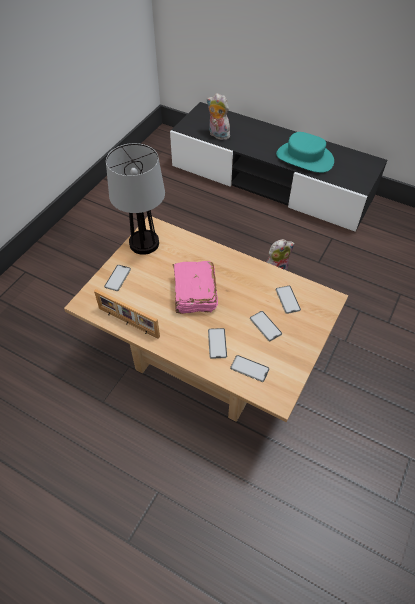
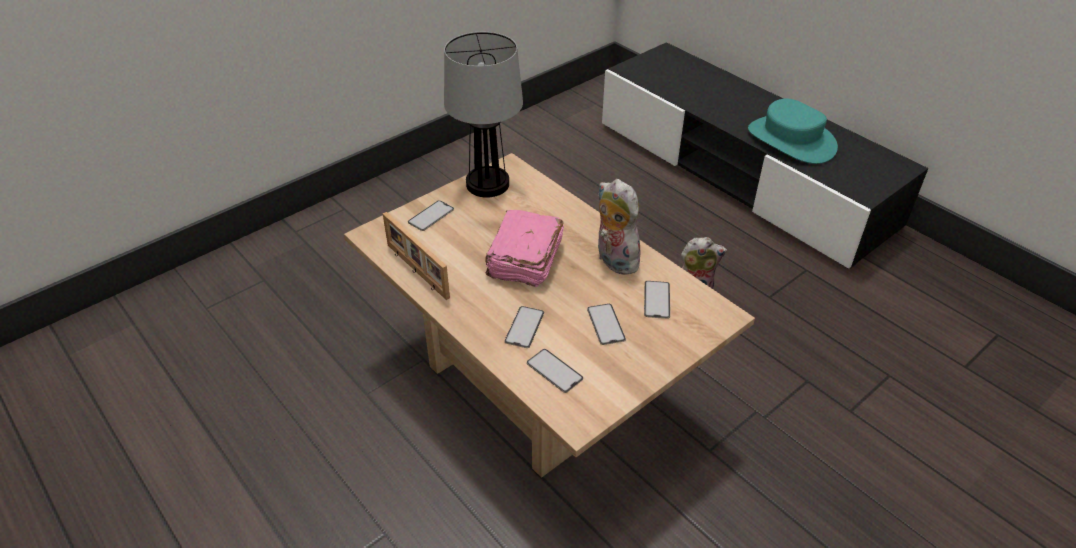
camera: 20 degrees right, 10 degrees down
plush toy [207,93,230,140] -> plush toy moved to [598,179,641,275]

